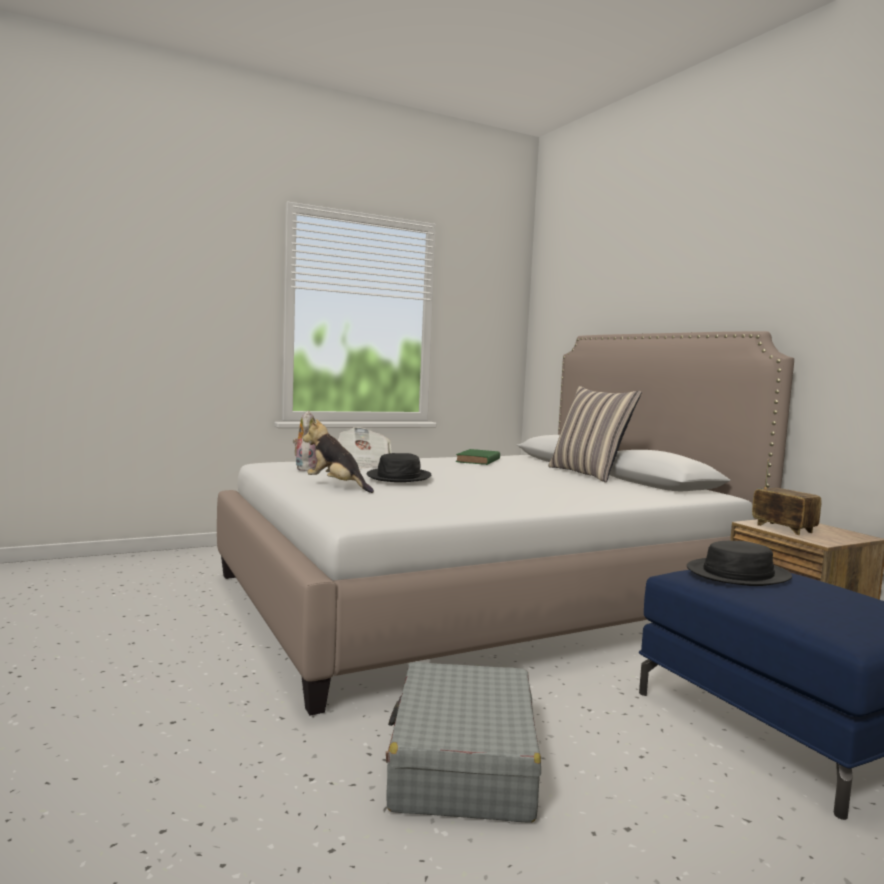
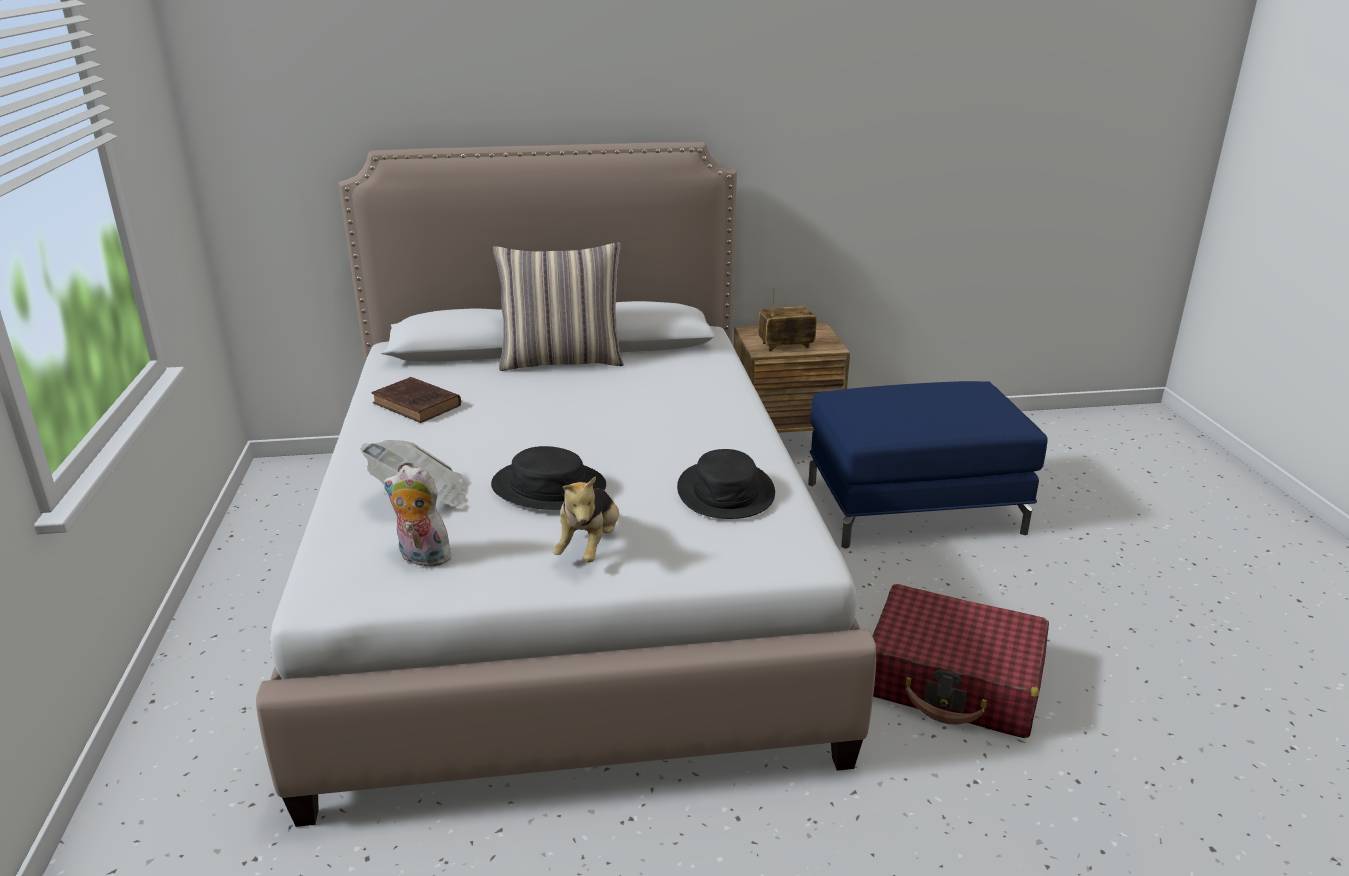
camera: 70 degrees left, 20 degrees up
plush toy [303,419,374,493] -> plush toy turned 45 degrees counterclockwise [552,476,619,562]
grey suitcase [386,662,541,823] -> red suitcase [873,584,1049,738]
green book [456,449,500,465] -> brown book [372,377,461,423]
black hat [687,541,792,586] -> black hat moved to [677,449,775,519]

